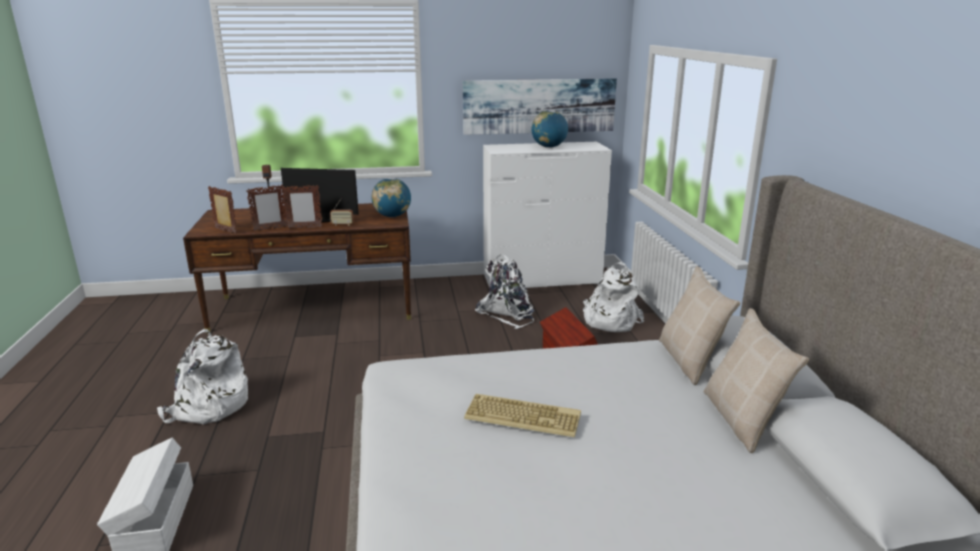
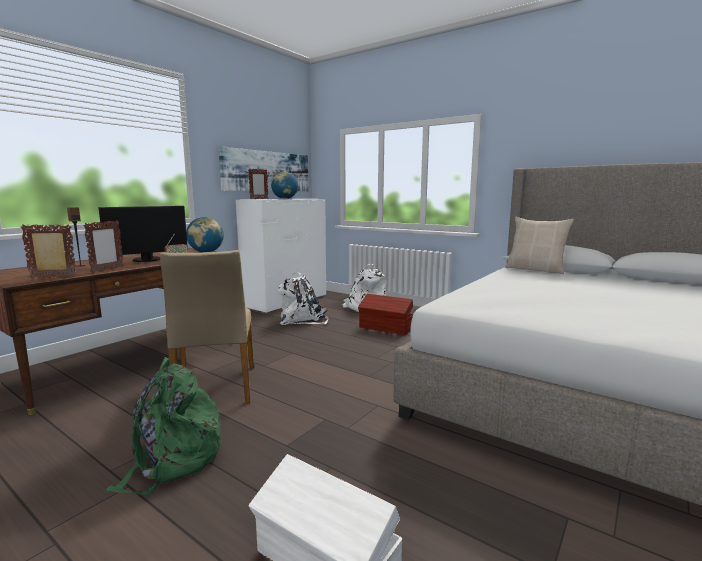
camera: 45 degrees left, 10 degrees down
white backpack [157,329,248,425] -> green backpack [106,357,223,495]
picture frame [282,185,323,229] -> picture frame moved to [248,169,268,199]
keyboard [464,394,581,437] -> none
beige pillow [704,308,809,453] -> none
none -> beige chair [160,250,254,403]

